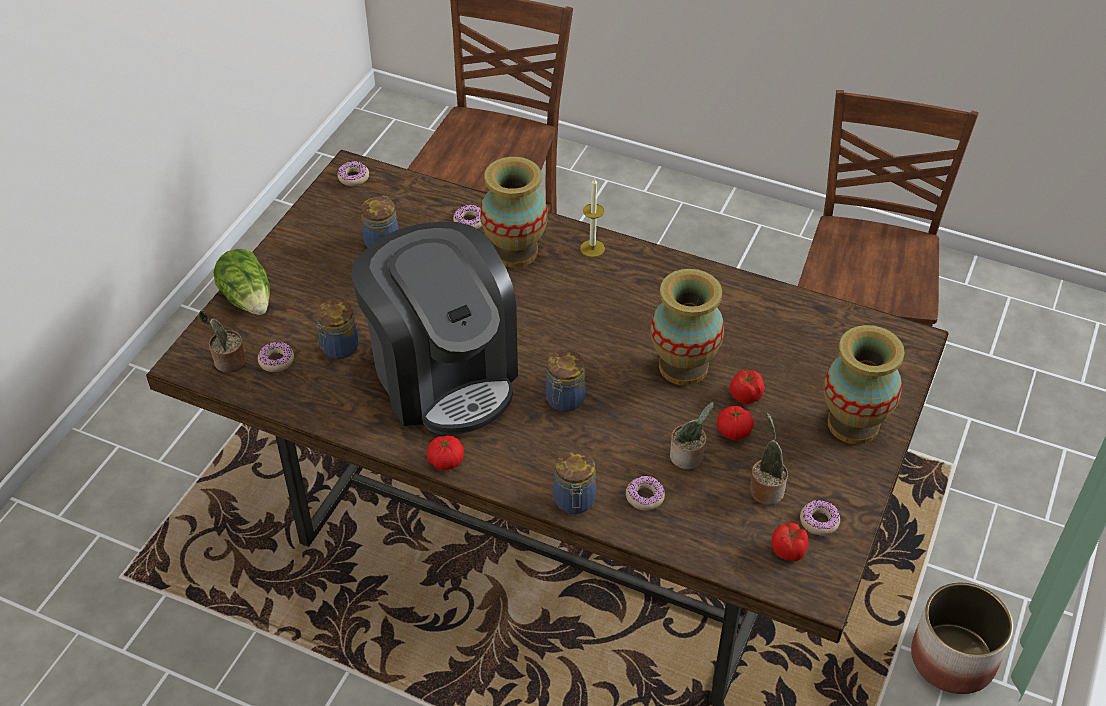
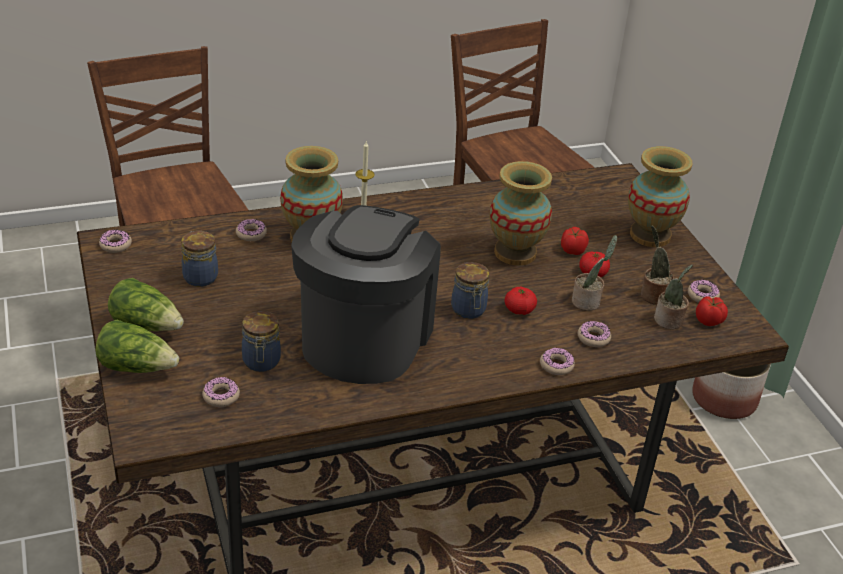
camera: 45 degrees left, 10 degrees down
potted plant [199,310,246,373] -> potted plant moved to [654,265,693,329]
coffee machine [351,222,518,435] -> coffee machine turned 90 degrees counterclockwise [291,205,441,384]
tomato [427,435,464,470] -> tomato moved to [504,287,537,315]
jar [553,449,596,514] -> donut [540,347,575,375]
none -> lettuce [108,278,184,331]

